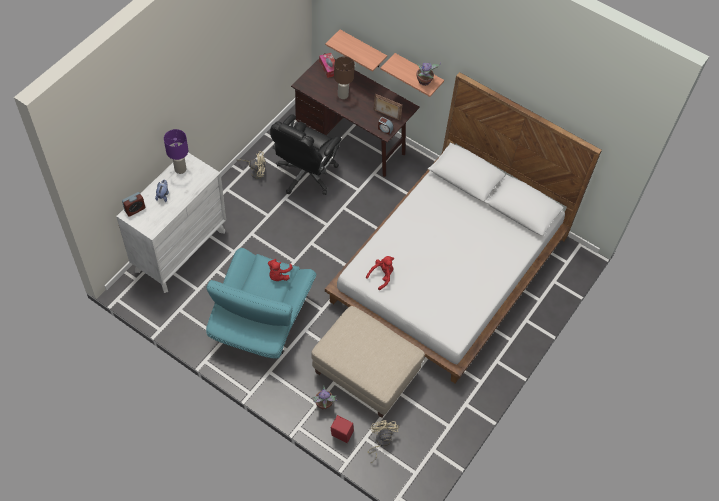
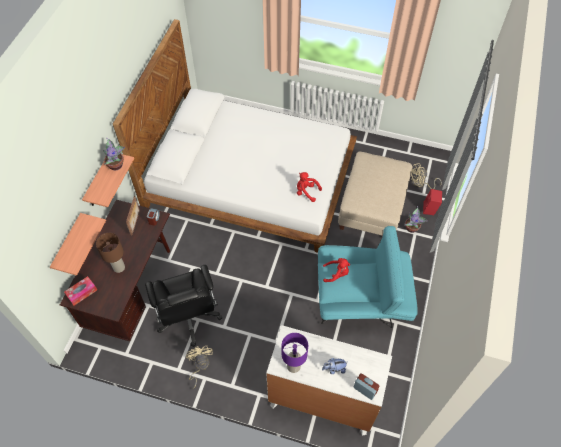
camera: 105 degrees left, 0 degrees up
black office chair [270,114,342,195] -> black office chair turned 60 degrees clockwise [145,265,222,347]

